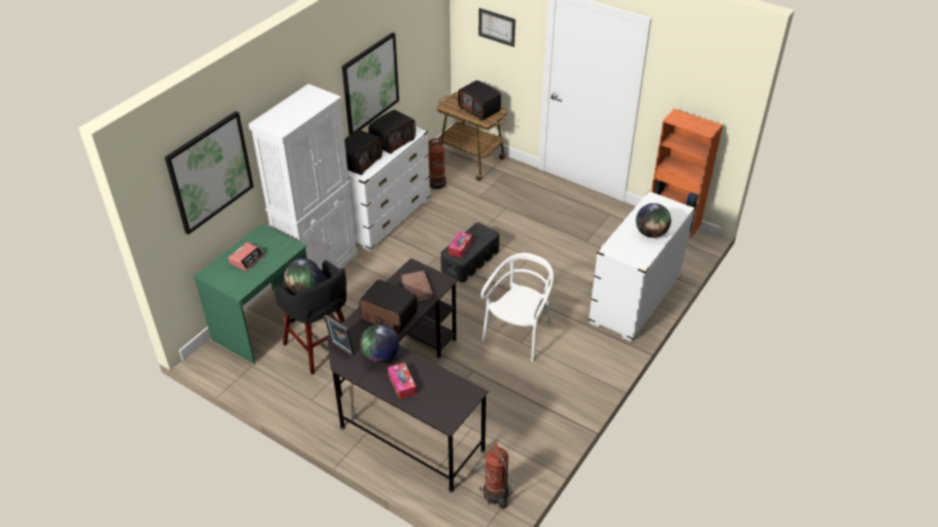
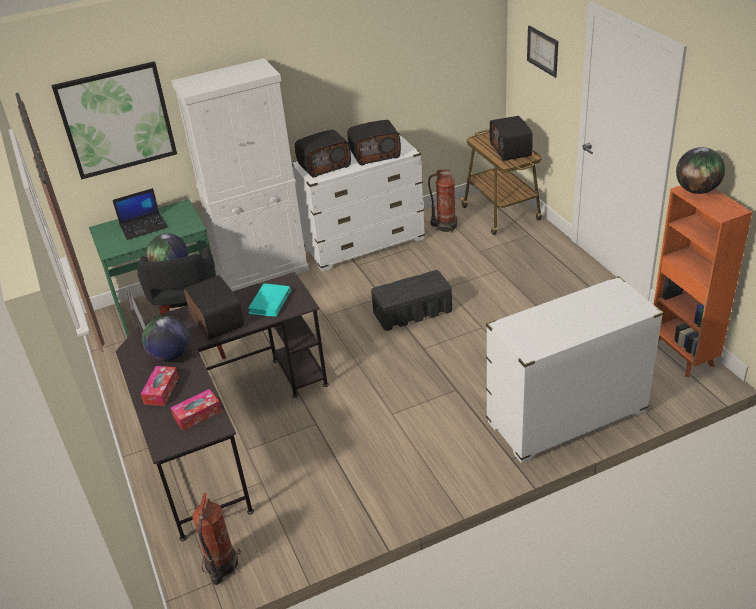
camera: 35 degrees right, 5 degrees down
alarm clock [228,242,265,271] -> laptop [113,188,168,240]
picture [342,32,399,135] -> none
brown book [401,271,433,301] -> turquoise book [248,283,291,317]
tissue box [448,231,473,258] -> tissue box moved to [171,389,222,431]
white chair [481,253,553,362] -> none
globe [636,203,671,238] -> globe moved to [676,147,725,194]

